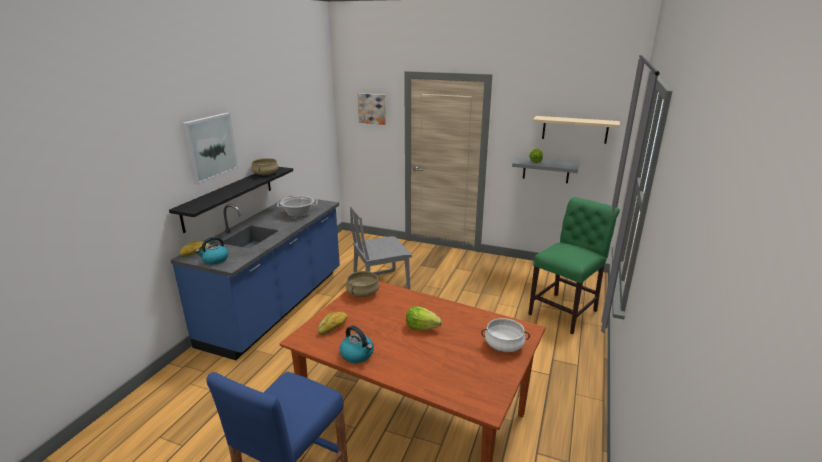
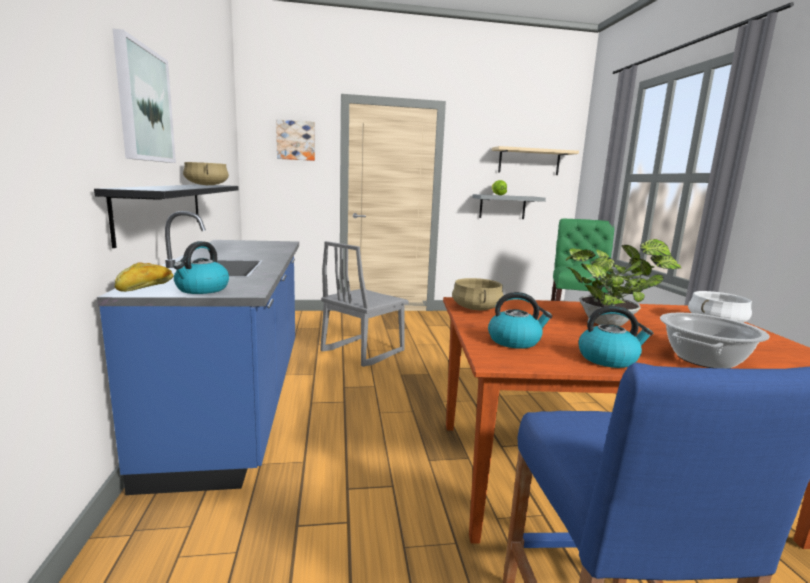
camera: 30 degrees left, 10 degrees down
cooking pot [277,196,318,217] -> cooking pot moved to [660,313,770,368]
bread [318,312,348,335] -> kettle [488,292,553,349]
lettuce [406,306,442,330] -> potted plant [566,239,682,326]

